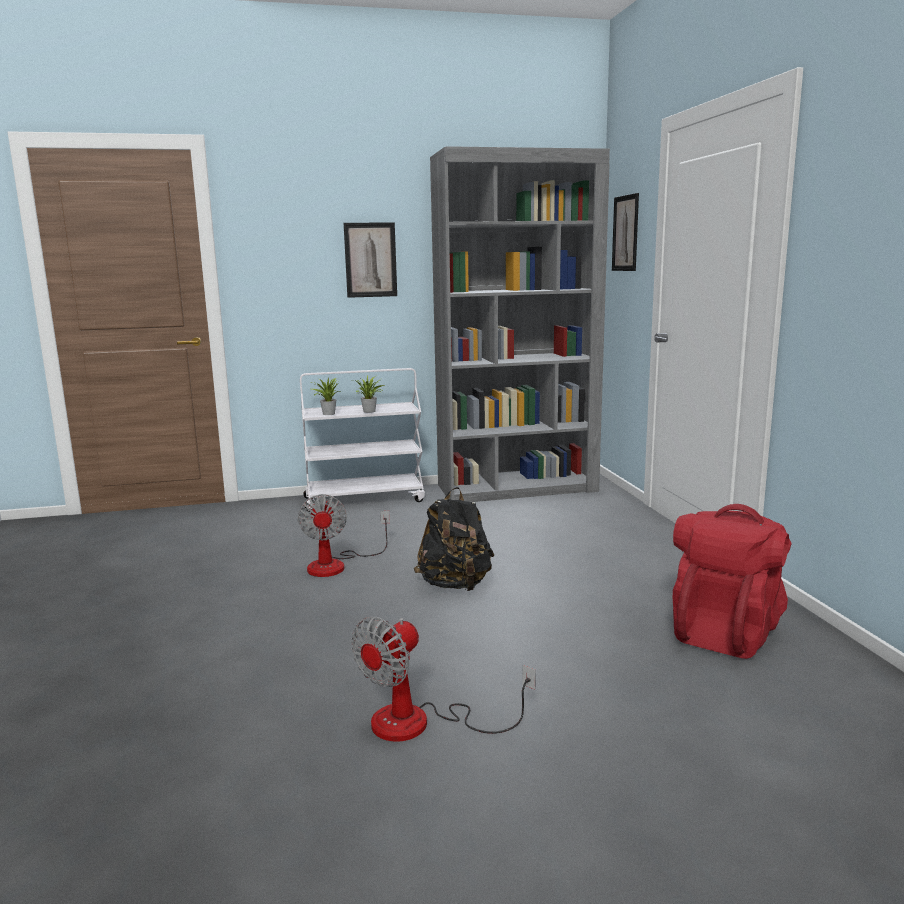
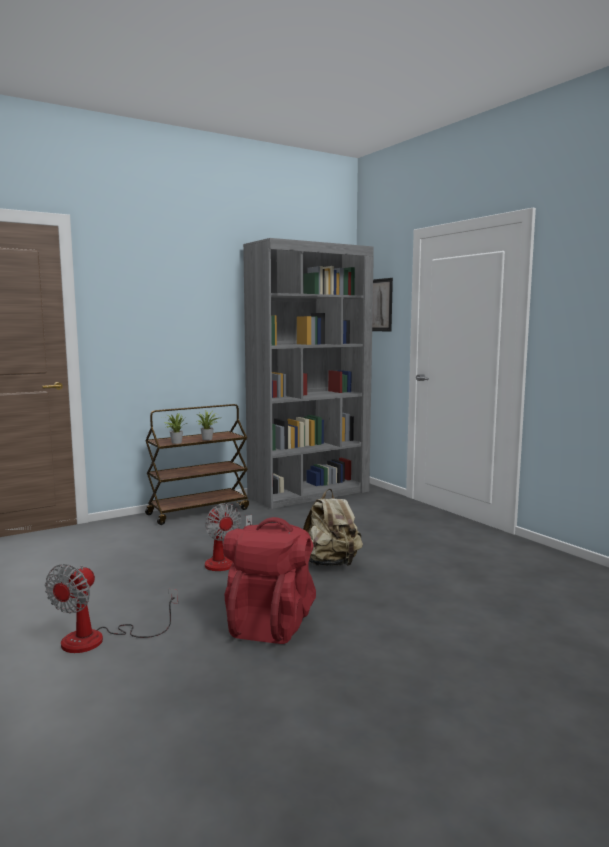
camera: 20 degrees left, 5 degrees down
white cart [300,368,425,512] -> brown cart [145,404,249,525]
picture [344,222,397,298] -> none
fan [351,617,536,742] -> fan moved to [45,564,178,653]
black backpack [414,487,494,591] -> beige backpack [303,489,363,566]
red backpack [673,504,792,659] -> red backpack moved to [223,517,316,644]

